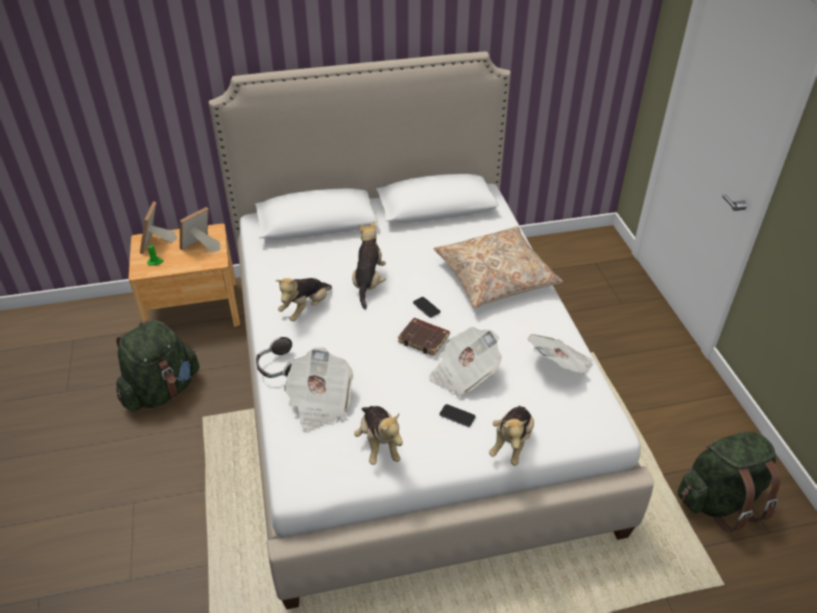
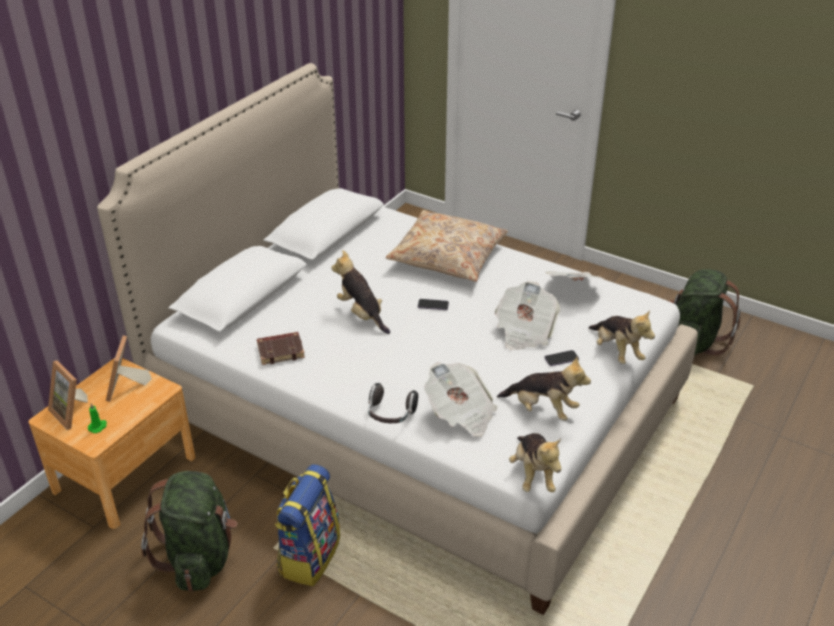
camera: 45 degrees left, 5 degrees down
plush toy [276,278,332,321] -> plush toy moved to [509,433,561,492]
brown book [398,318,450,356] -> brown book moved to [257,332,305,365]
none -> backpack [274,464,340,586]

